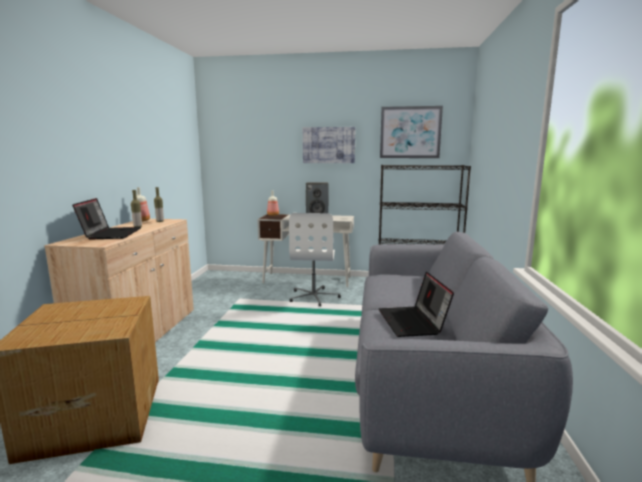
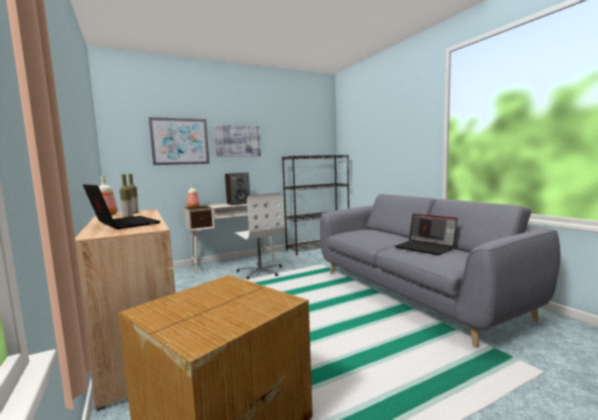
camera: 35 degrees left, 5 degrees down
picture [380,106,443,158] -> picture moved to [149,117,209,165]

